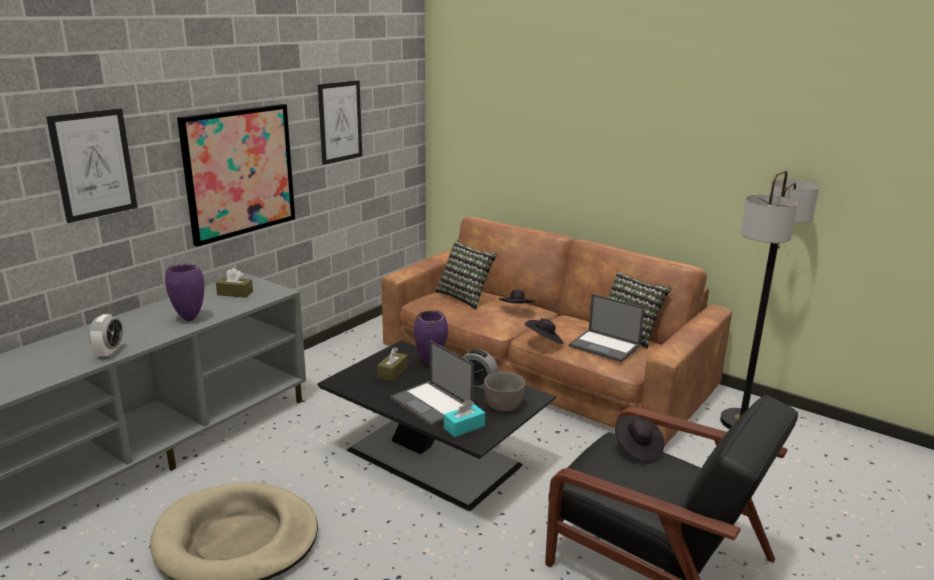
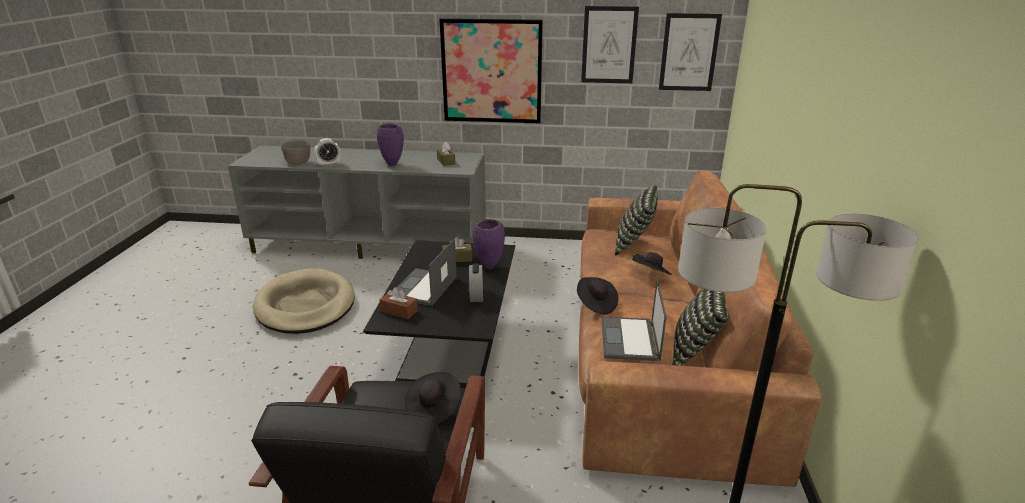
camera: 60 degrees right, 5 degrees up
picture [46,108,138,223] -> picture moved to [659,13,722,91]
turquoise tissue box [444,400,485,437] -> brown tissue box [379,287,418,319]
grey bowl [484,372,525,411] -> grey bowl moved to [281,140,310,165]

